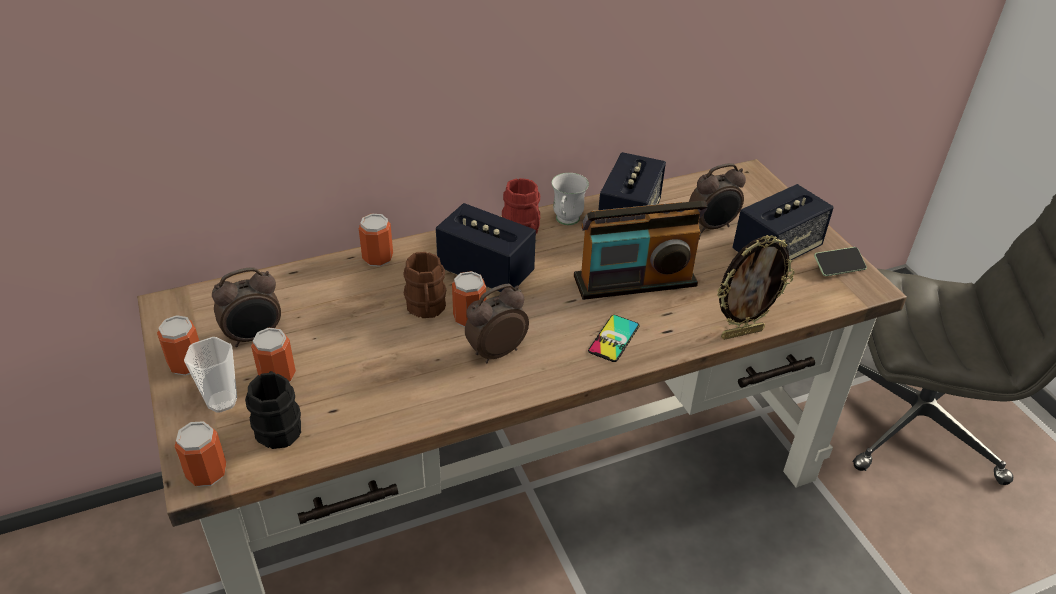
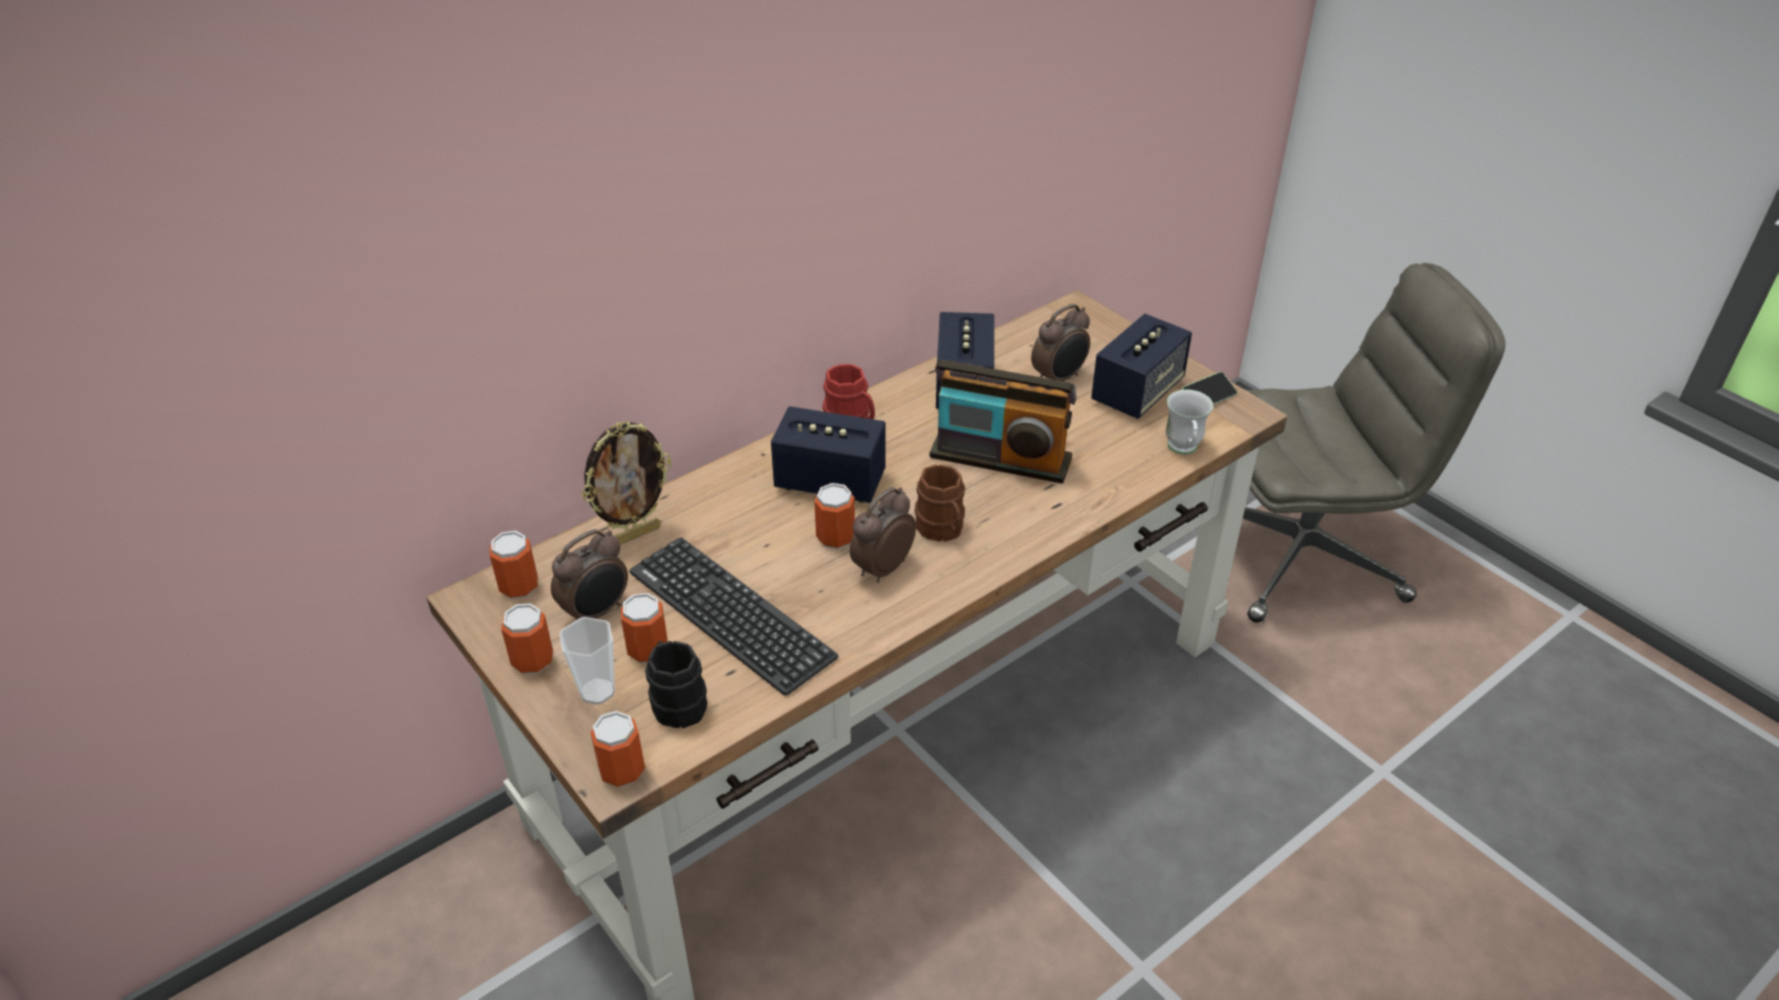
camera: 15 degrees left, 0 degrees up
can [359,214,393,267] -> can moved to [490,531,538,599]
brown mug [403,252,446,318] -> brown mug moved to [915,464,965,542]
white mug [551,173,589,225] -> white mug moved to [1166,389,1213,454]
radio [574,201,707,300] -> radio turned 45 degrees clockwise [929,360,1077,484]
phone [588,315,639,362] -> none
picture frame [717,235,794,340] -> picture frame moved to [581,422,672,545]
none -> keyboard [629,537,838,696]

